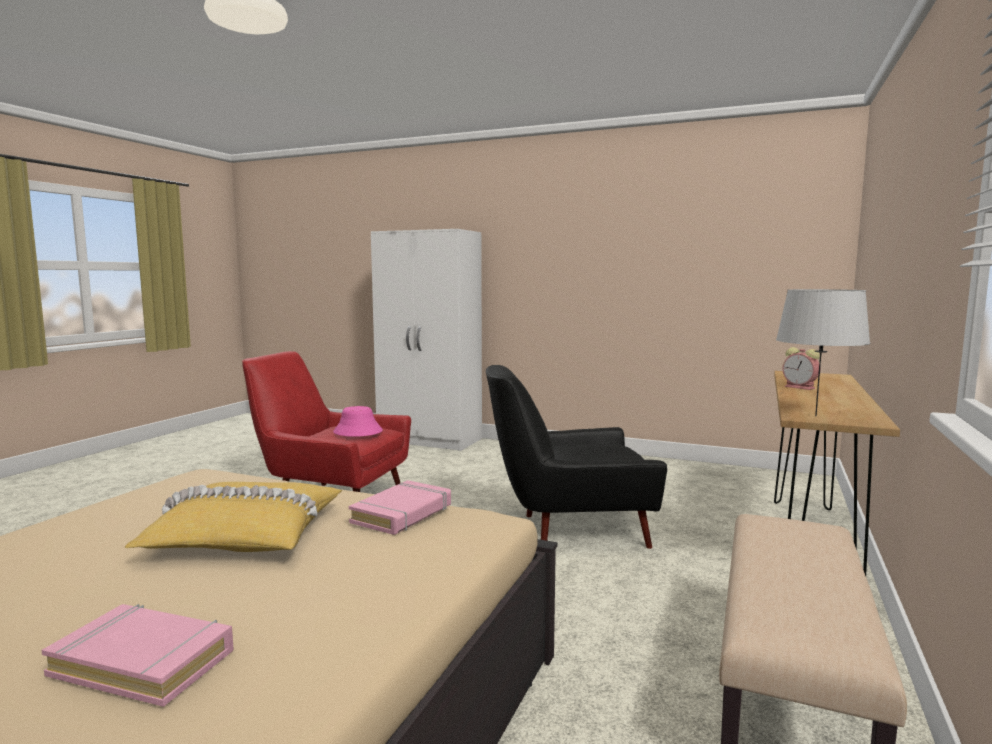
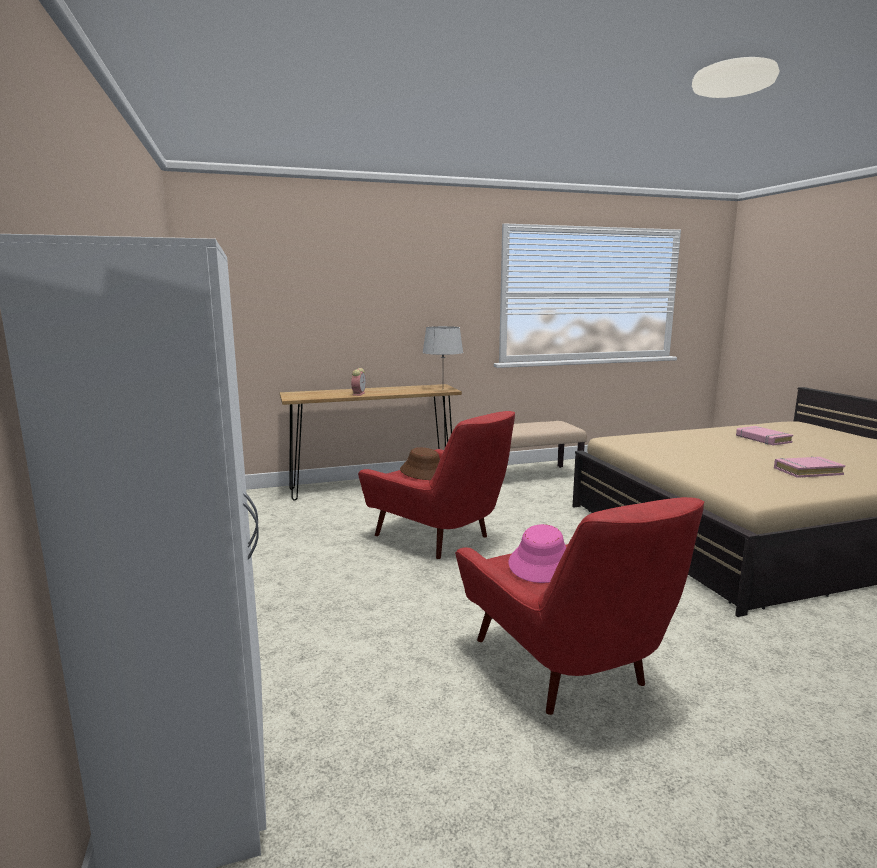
camera: 130 degrees left, 5 degrees up
yellow pillow [125,482,342,552] -> none
pink book [349,480,451,535] -> pink book moved to [774,457,845,478]
black armchair [486,365,667,549] -> red armchair [358,411,515,559]
none -> brown hat [400,447,440,480]

